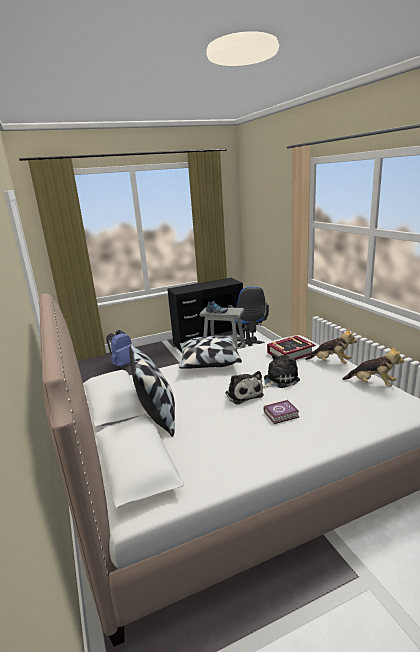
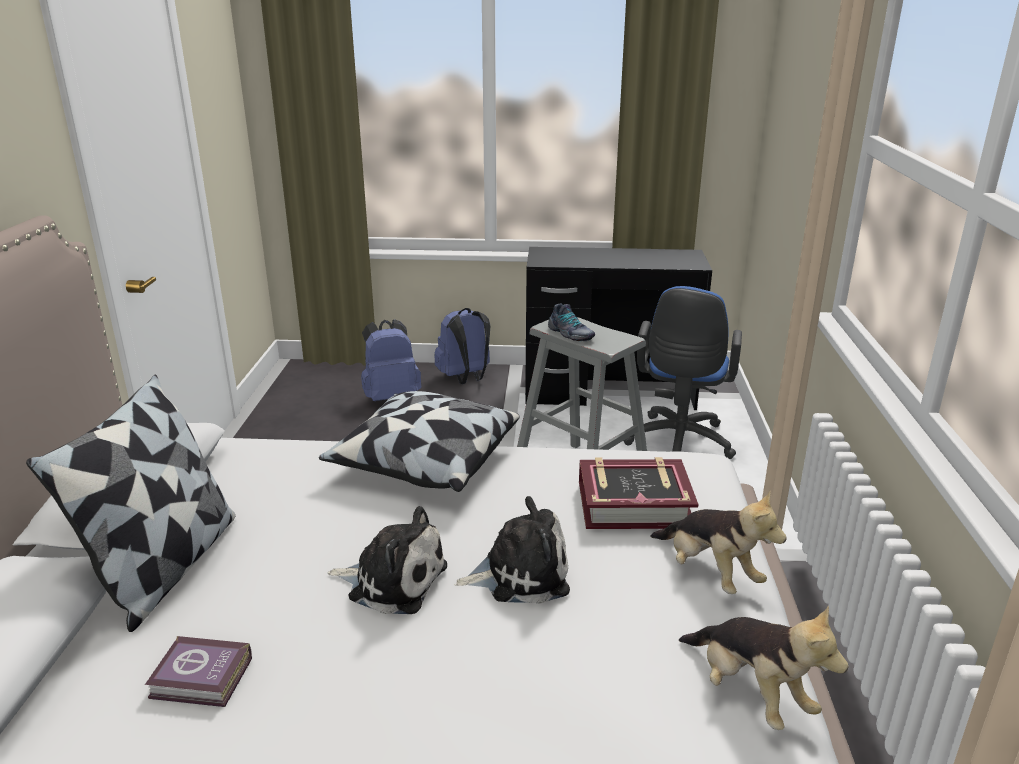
camera: 25 degrees right, 5 degrees up
plush toy [225,371,264,405] -> plush toy turned 75 degrees counterclockwise [327,506,447,614]
book [264,400,300,424] -> book moved to [145,636,252,707]
none -> blue backpack [435,308,490,384]

